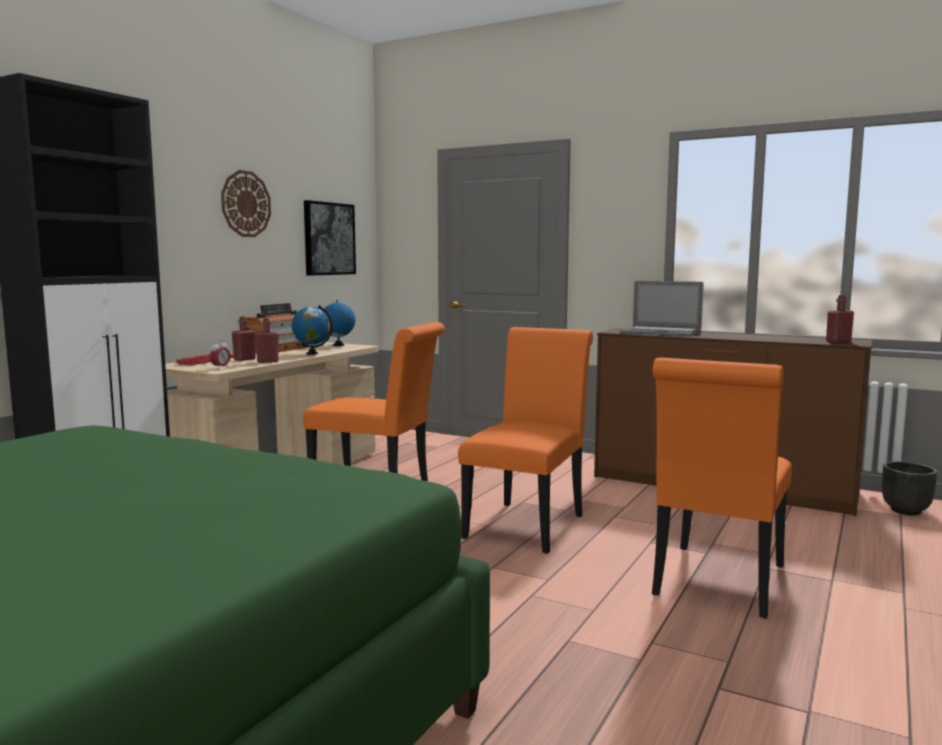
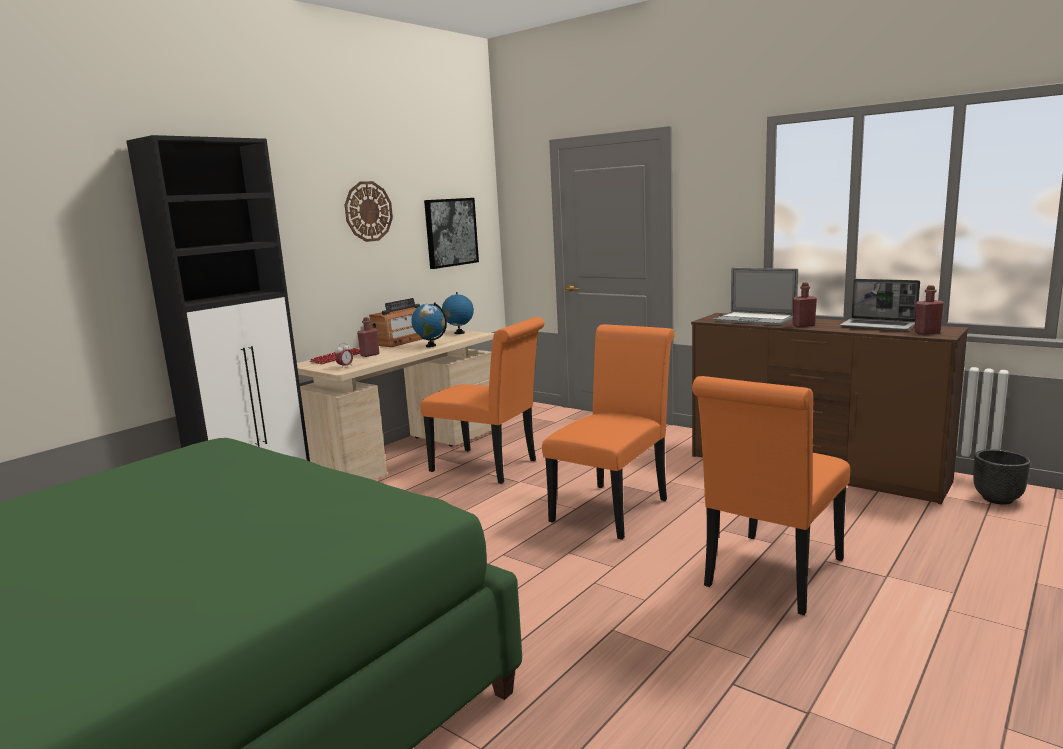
camera: 10 degrees right, 5 degrees up
red bottle [255,318,279,363] -> red bottle moved to [792,282,817,327]
none -> laptop [840,279,920,331]

